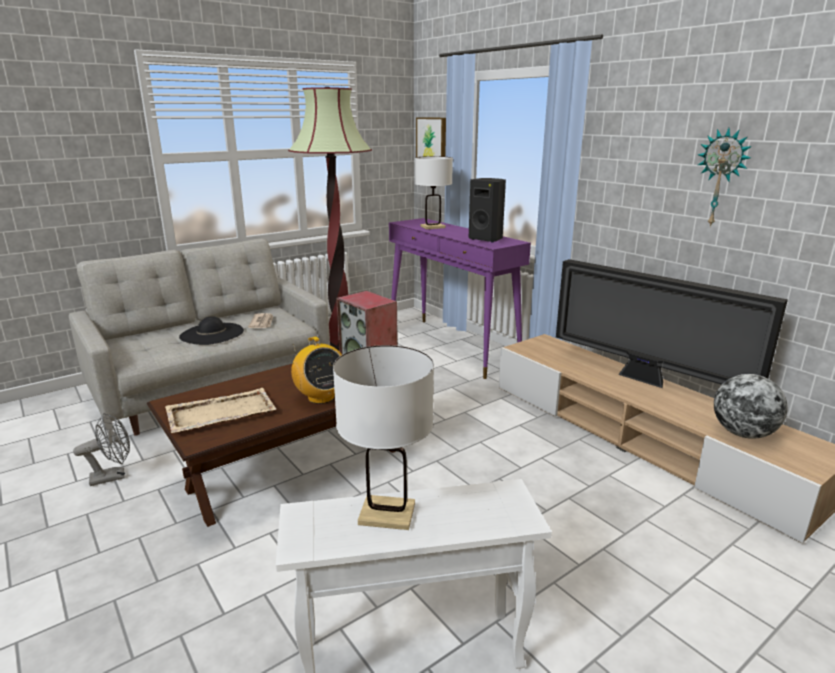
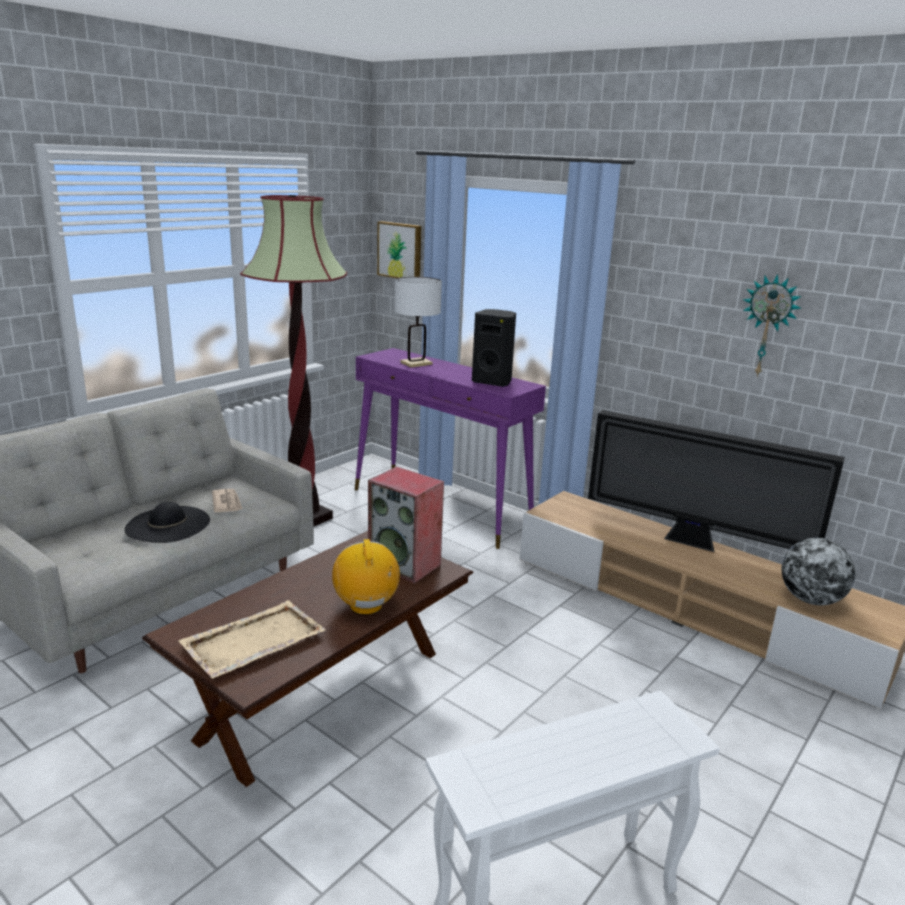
camera: 15 degrees left, 0 degrees up
grey fan [73,413,130,486] -> none
radio [291,337,342,404] -> radio turned 150 degrees counterclockwise [332,539,400,615]
white table lamp [333,345,434,530] -> none

